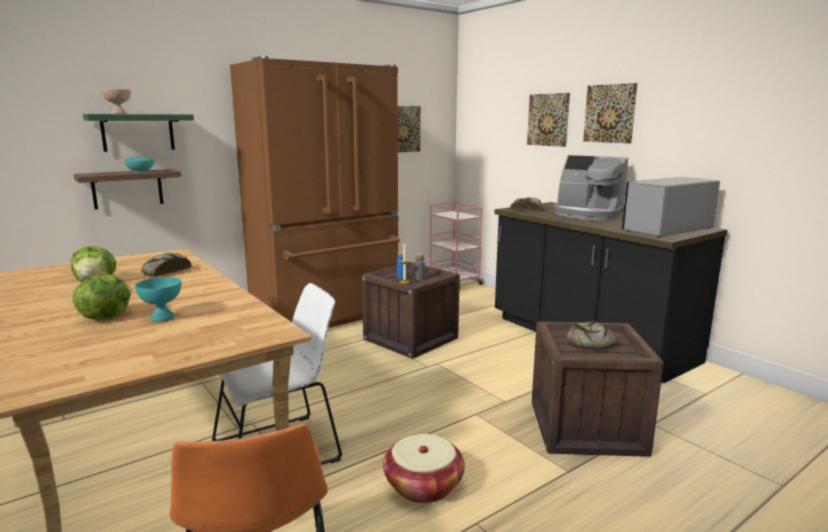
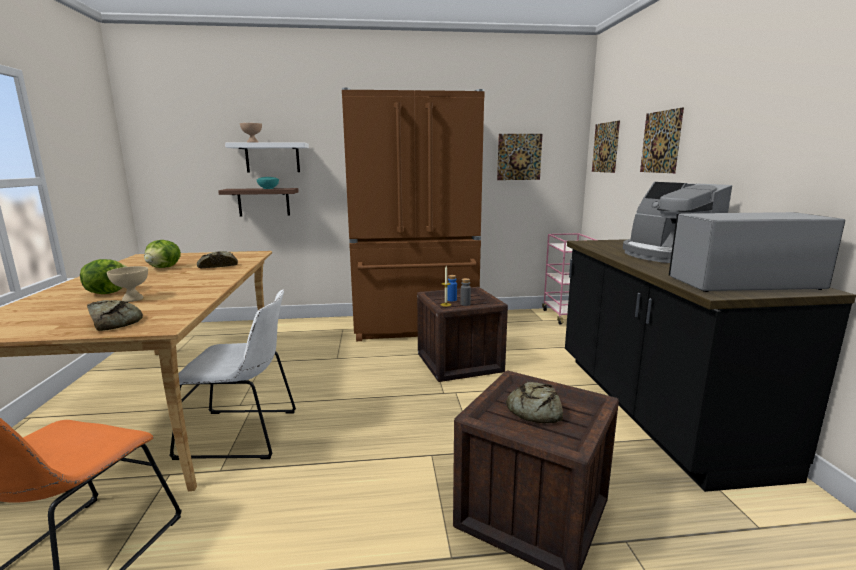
camera: 30 degrees right, 0 degrees up
green shelf [83,114,194,152] -> white shelf [225,142,309,173]
turquoise bowl [135,277,181,322] -> beige bowl [107,266,148,302]
basket [383,434,465,503] -> none
bread [510,197,544,212] -> bread moved to [87,300,143,331]
picture [583,83,637,144] -> picture moved to [592,120,620,173]

